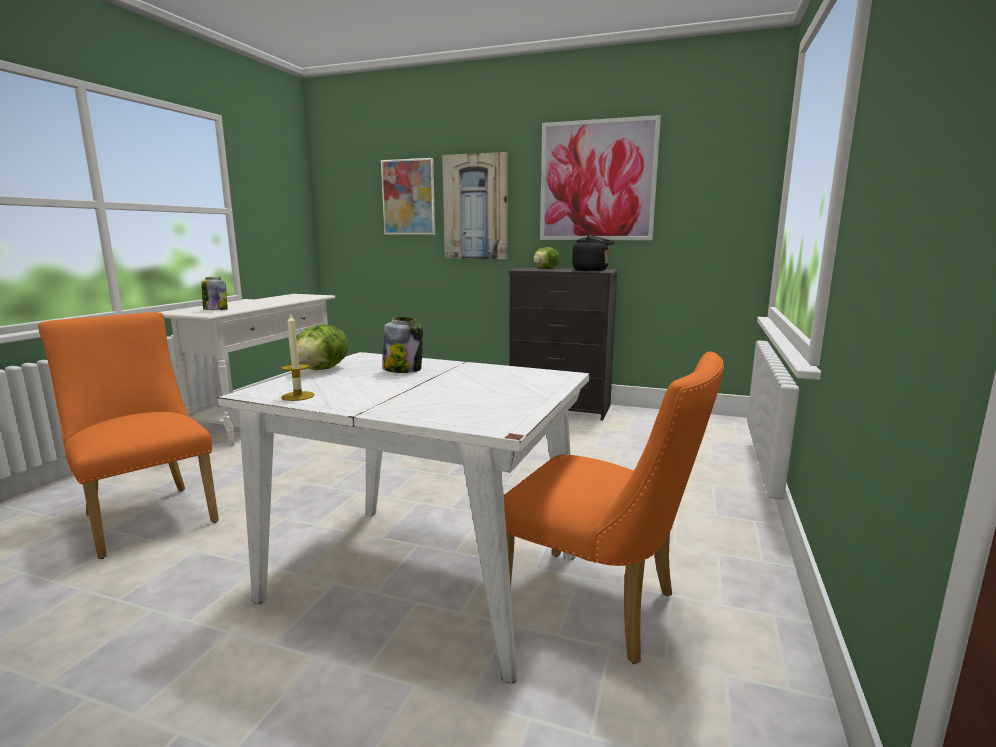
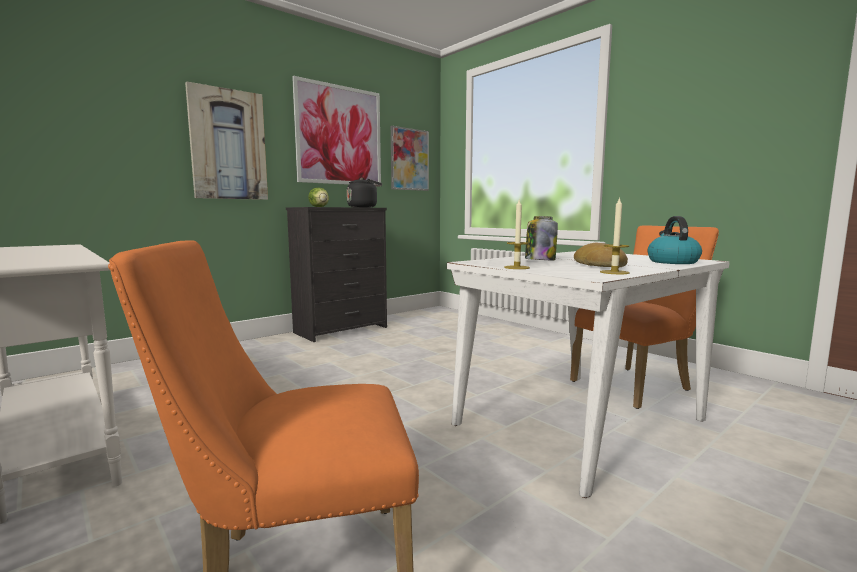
camera: 60 degrees left, 5 degrees down
jar [201,277,228,310] -> none
lettuce [297,324,349,370] -> candle [504,200,530,269]
picture [381,158,435,235] -> picture moved to [391,126,429,191]
none -> bread [574,243,628,267]
none -> kettle [648,216,702,264]

